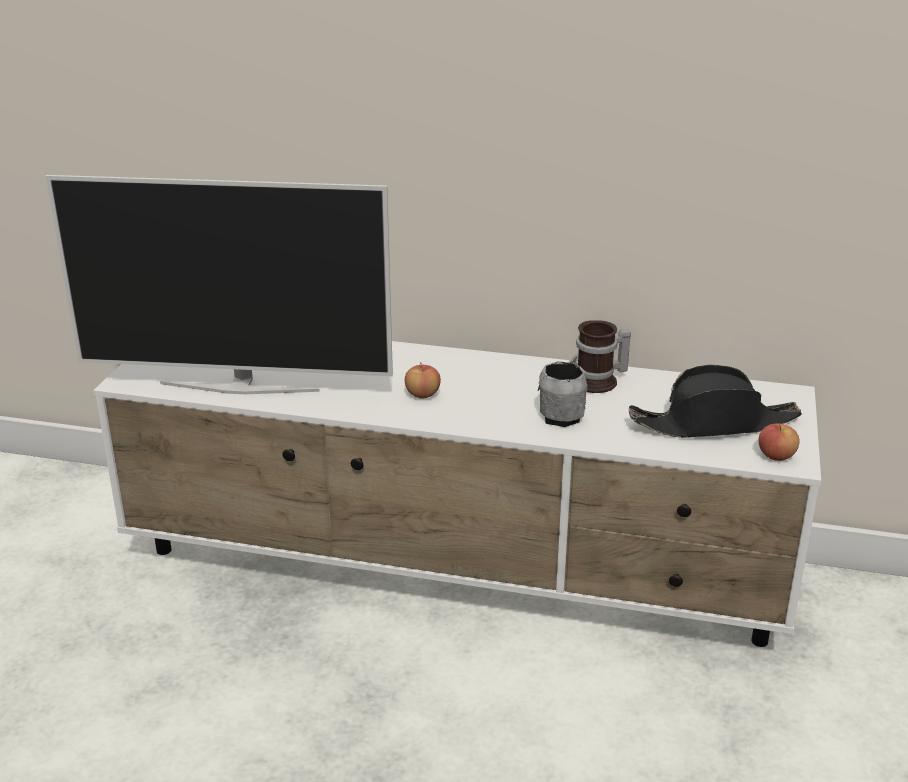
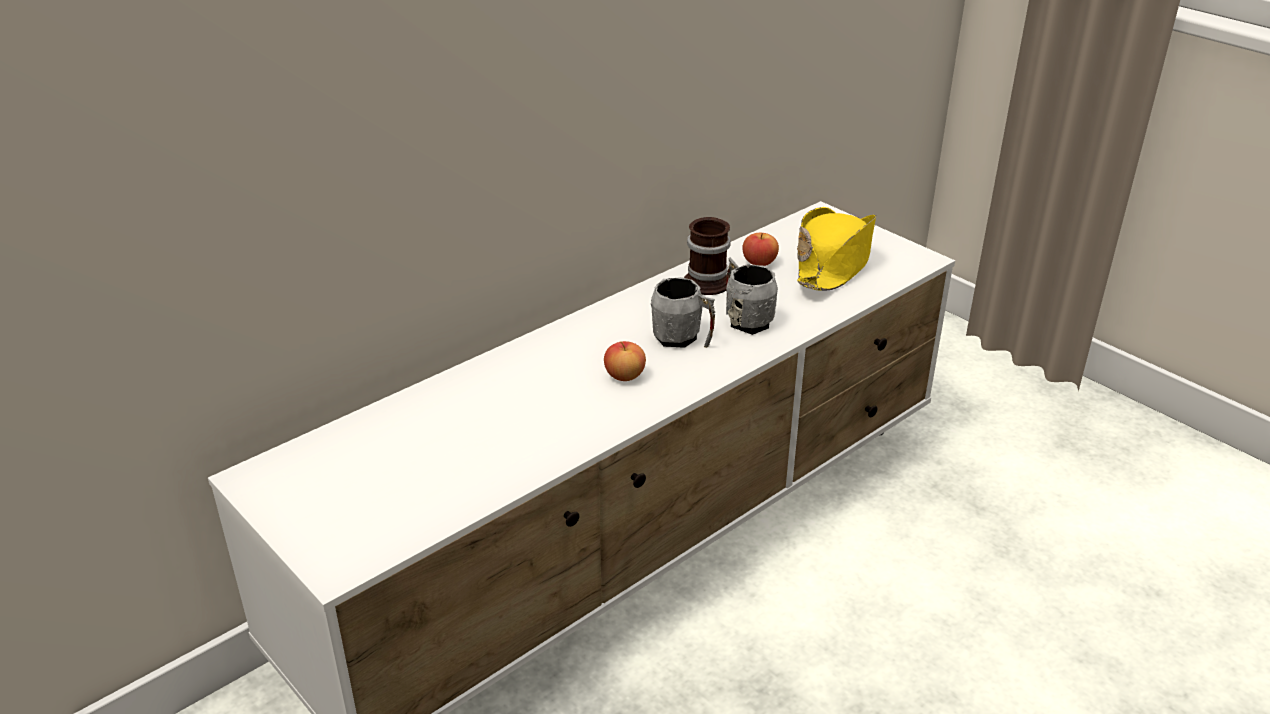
camera: 55 degrees left, 5 degrees up
television [45,175,393,394] -> none
black hat [629,365,802,438] -> yellow hat [797,207,876,291]
apple [759,423,800,461] -> apple moved to [742,233,779,266]
none -> grey mug [650,277,715,348]

